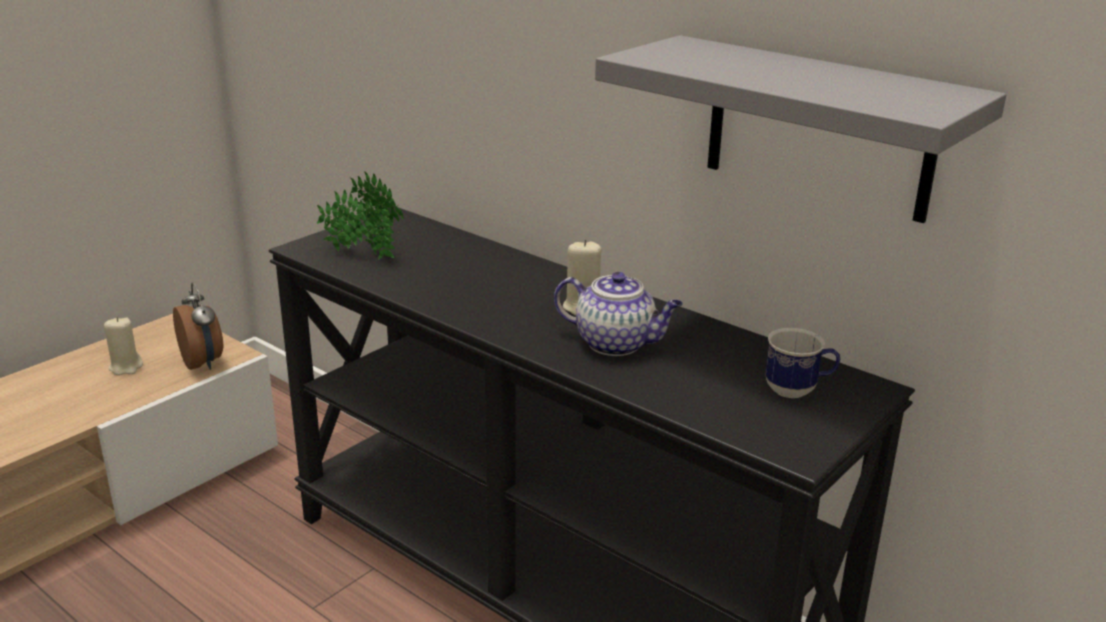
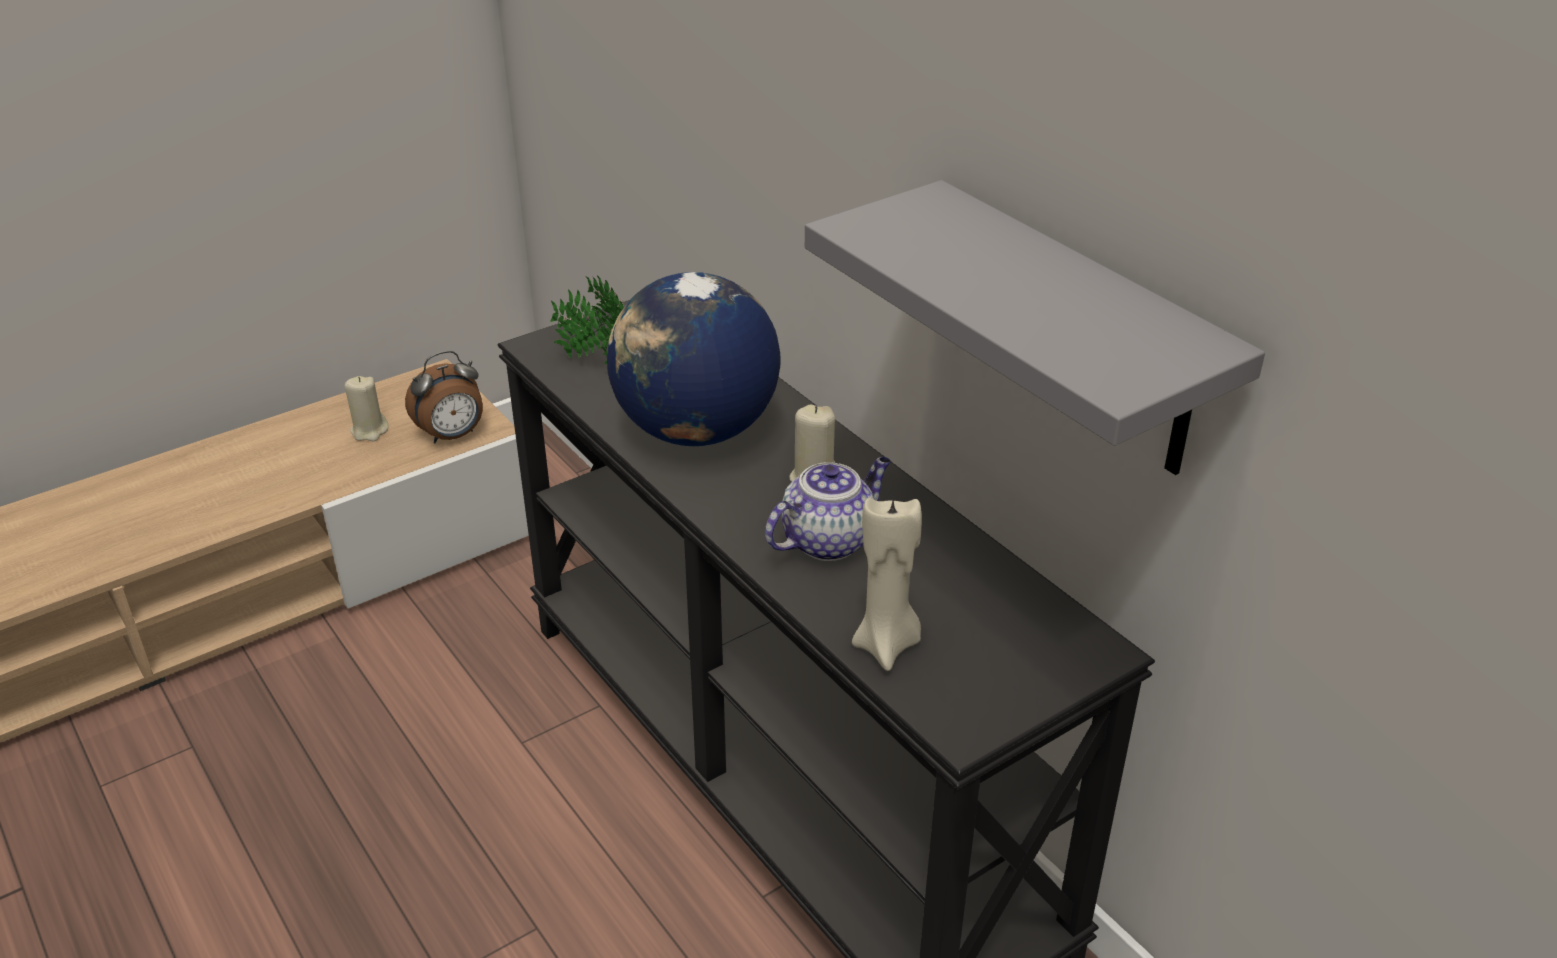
camera: 15 degrees right, 10 degrees up
alarm clock [173,282,223,370] -> alarm clock turned 75 degrees clockwise [405,351,483,443]
teapot [554,272,683,356] -> teapot turned 75 degrees counterclockwise [765,457,891,561]
mug [765,328,840,398] -> none
none -> globe [607,272,781,446]
none -> beige candle [852,495,922,671]

